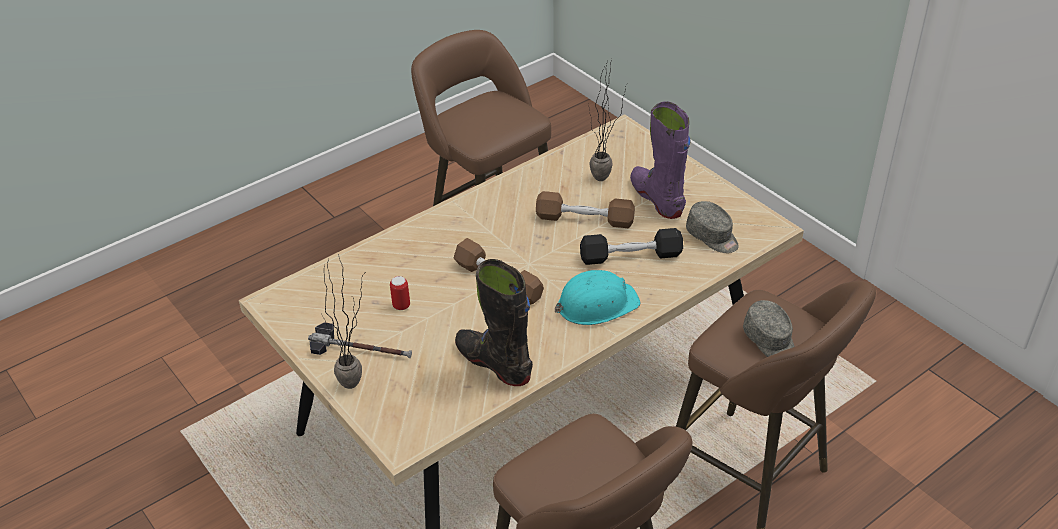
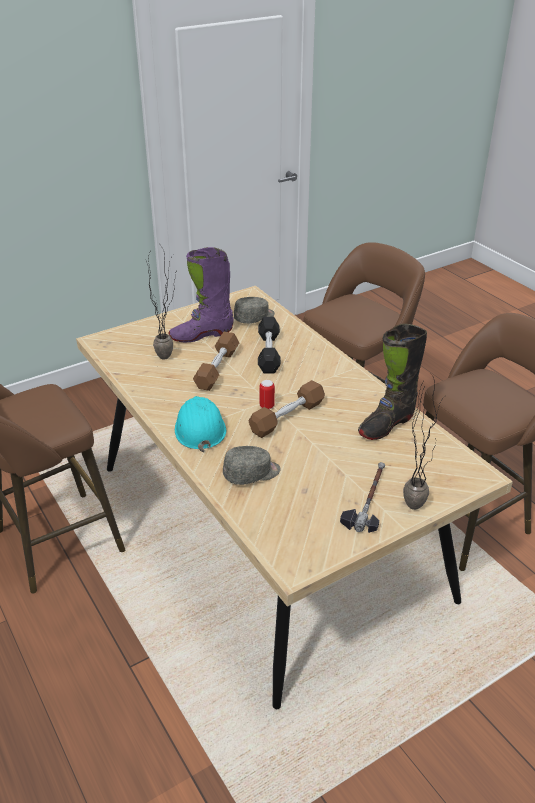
camera: 85 degrees left, 5 degrees down
can [390,276,410,310] -> can moved to [259,380,275,409]
turquoise hard hat [555,270,640,325] -> turquoise hard hat moved to [175,396,226,452]
grey cap [743,300,795,357] -> grey cap moved to [223,446,281,485]

